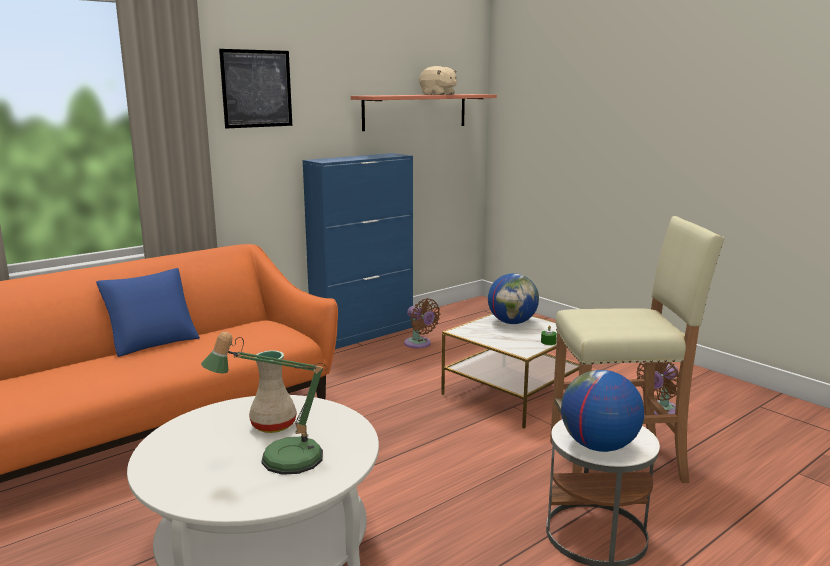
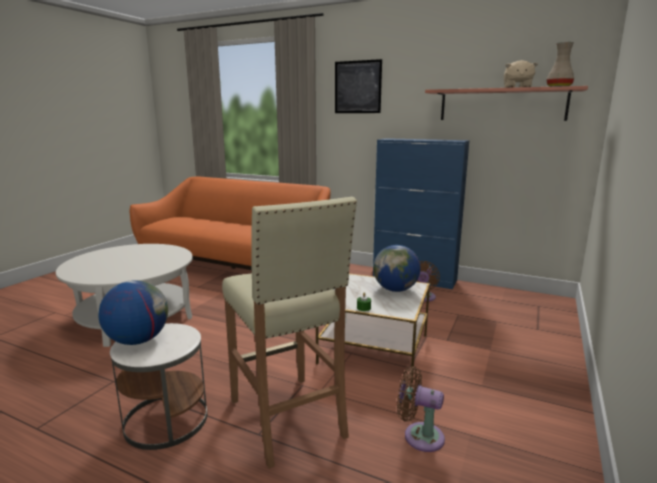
camera: 65 degrees right, 0 degrees up
blue pillow [96,268,200,357] -> none
table lamp [201,332,327,475] -> none
beige vase [249,350,297,433] -> beige vase moved to [546,42,574,87]

